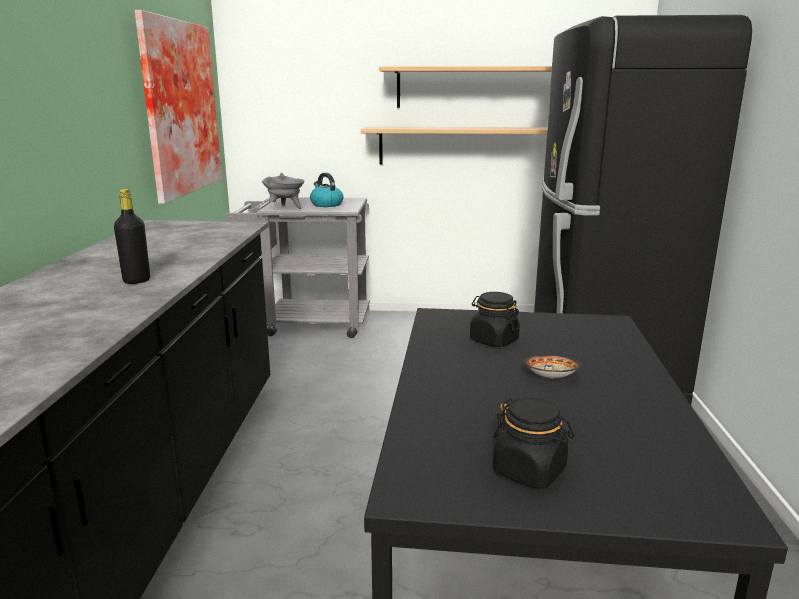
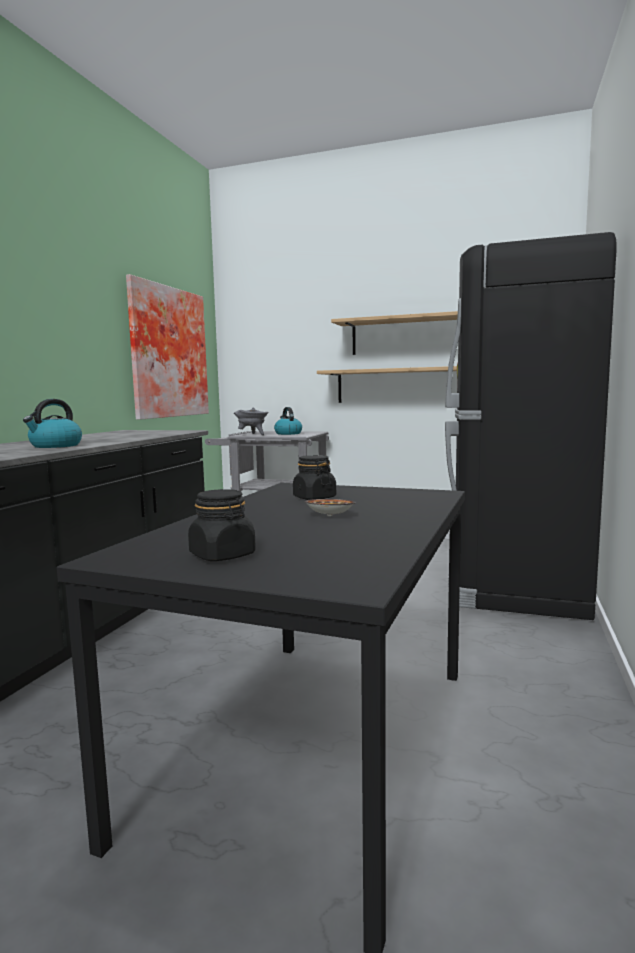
camera: 15 degrees right, 10 degrees down
black bottle [114,189,150,284] -> kettle [23,399,82,448]

